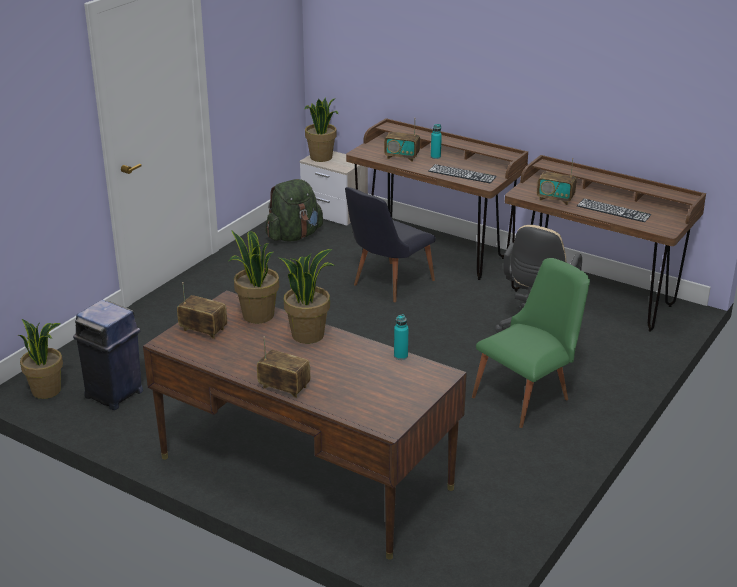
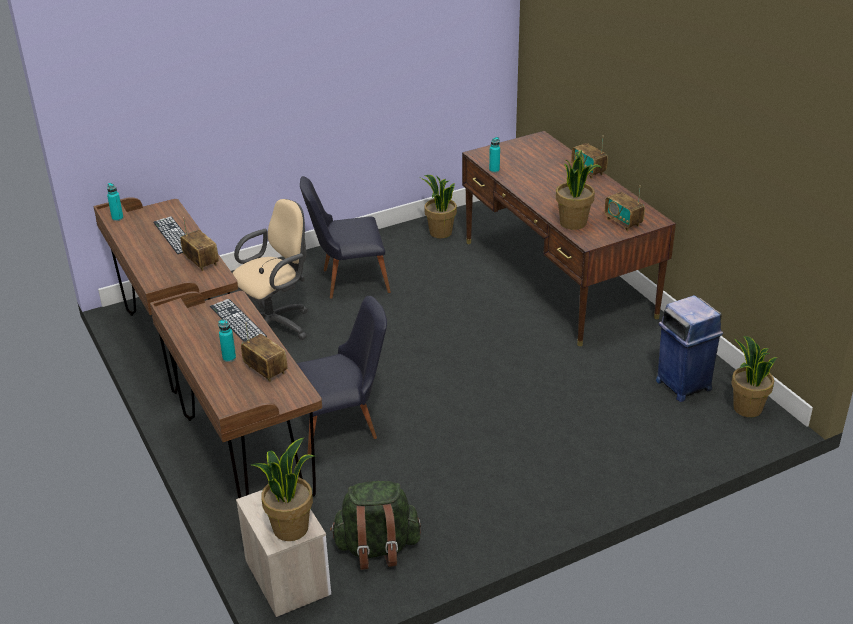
camera: 150 degrees left, 5 degrees up
potted plant [278,249,335,344] -> potted plant moved to [420,175,457,238]
green chair [472,258,590,428] -> black chair [300,176,391,299]
none -> turquoise bottle [107,183,124,221]

